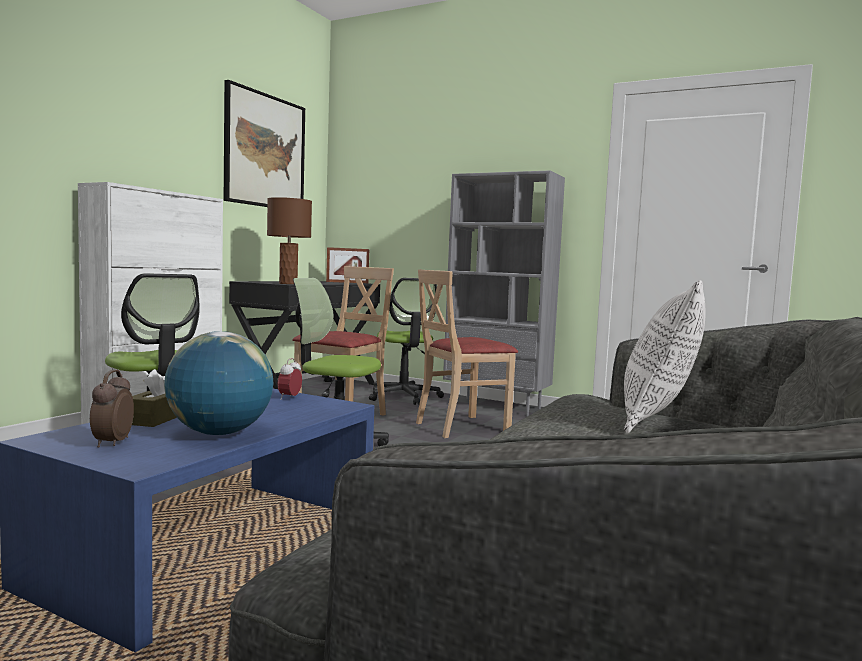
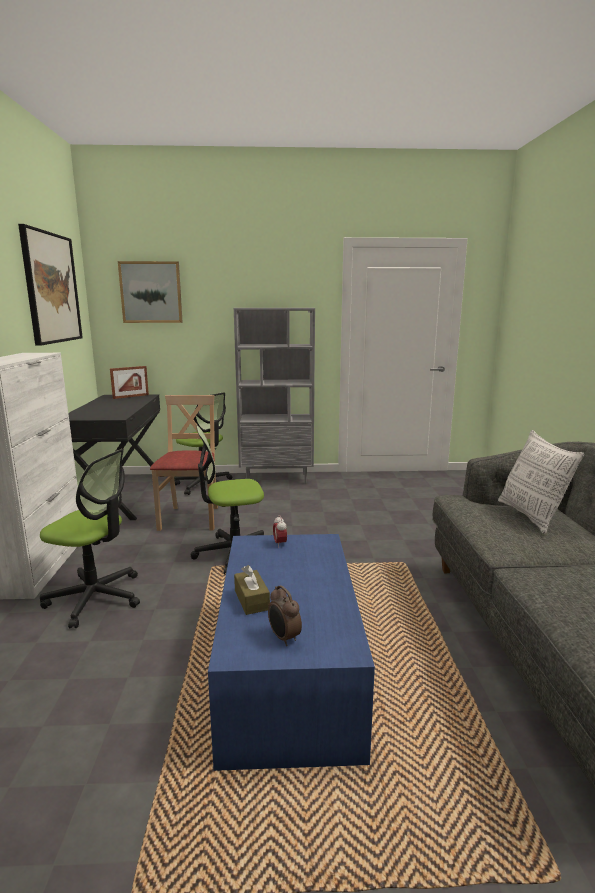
camera: 30 degrees left, 10 degrees up
globe [164,331,273,435] -> none
brown table lamp [267,197,312,284] -> none
beige chair [416,270,518,438] -> none
none -> picture [118,261,183,323]

